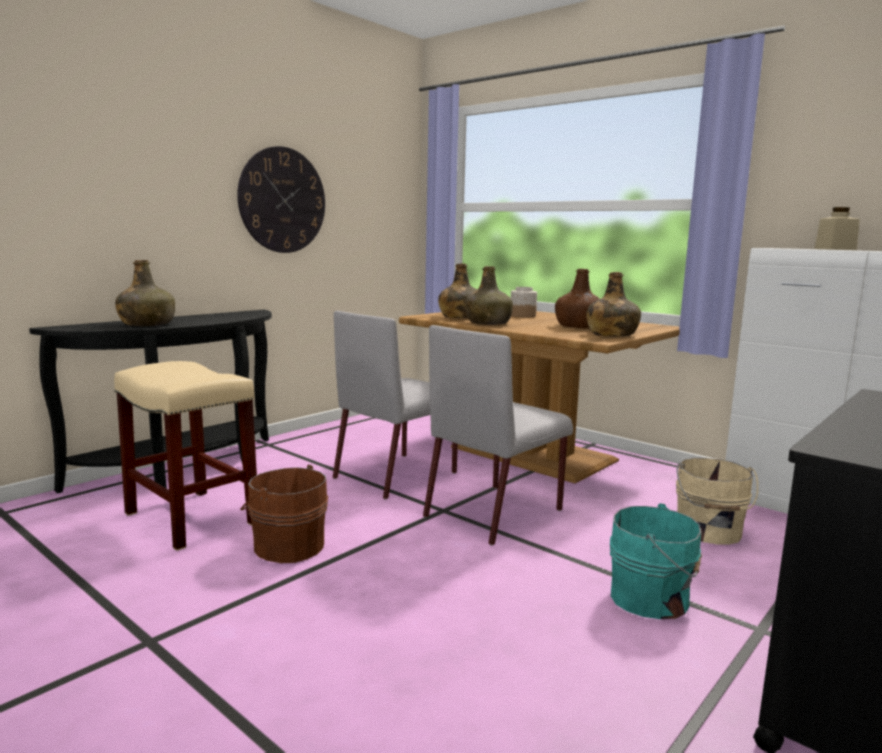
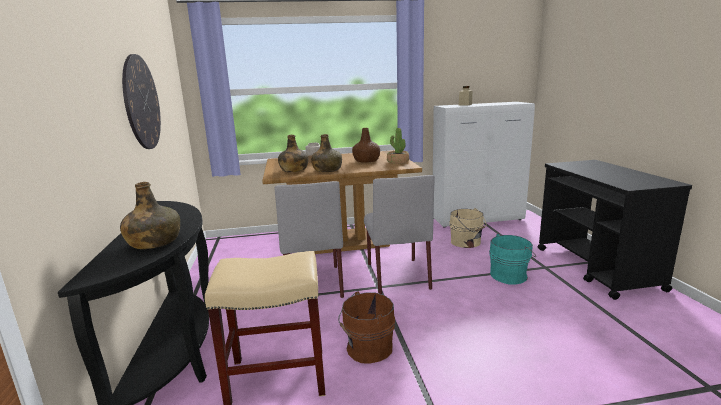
camera: 50 degrees left, 5 degrees up
green bottle [586,272,641,337] -> potted plant [387,128,409,164]

